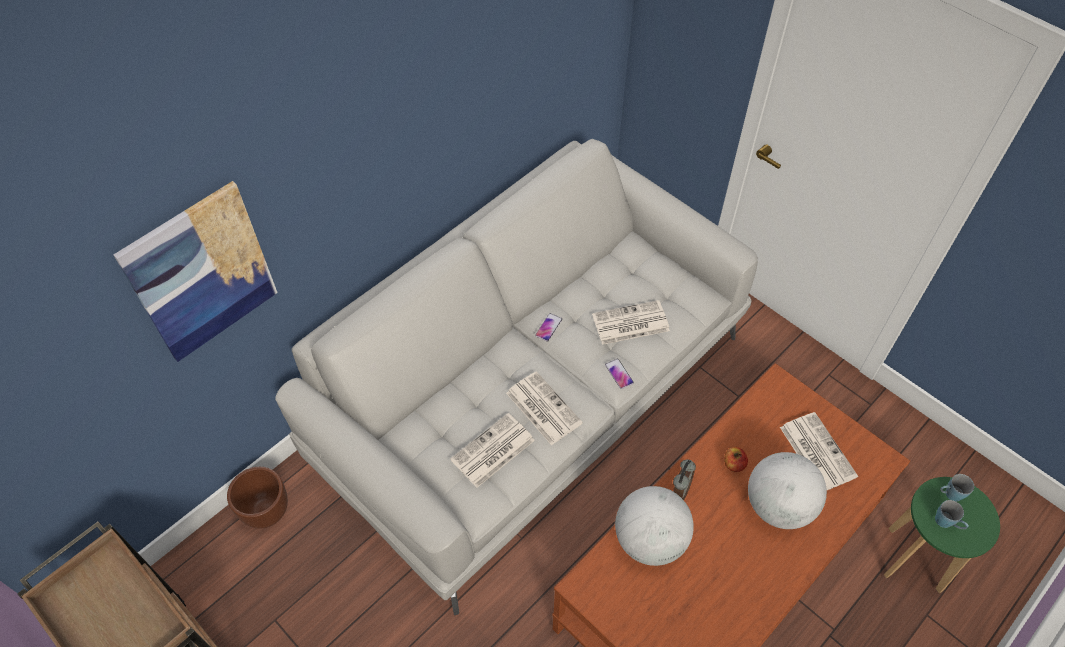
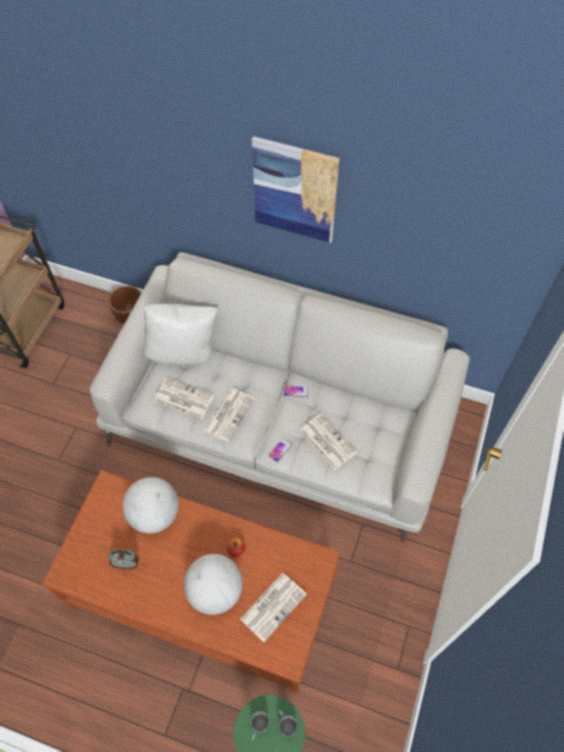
camera: 65 degrees right, 5 degrees up
picture [114,181,278,362] -> picture moved to [252,136,340,243]
alarm clock [673,460,696,500] -> alarm clock moved to [109,549,139,569]
none -> white pillow [143,304,218,365]

